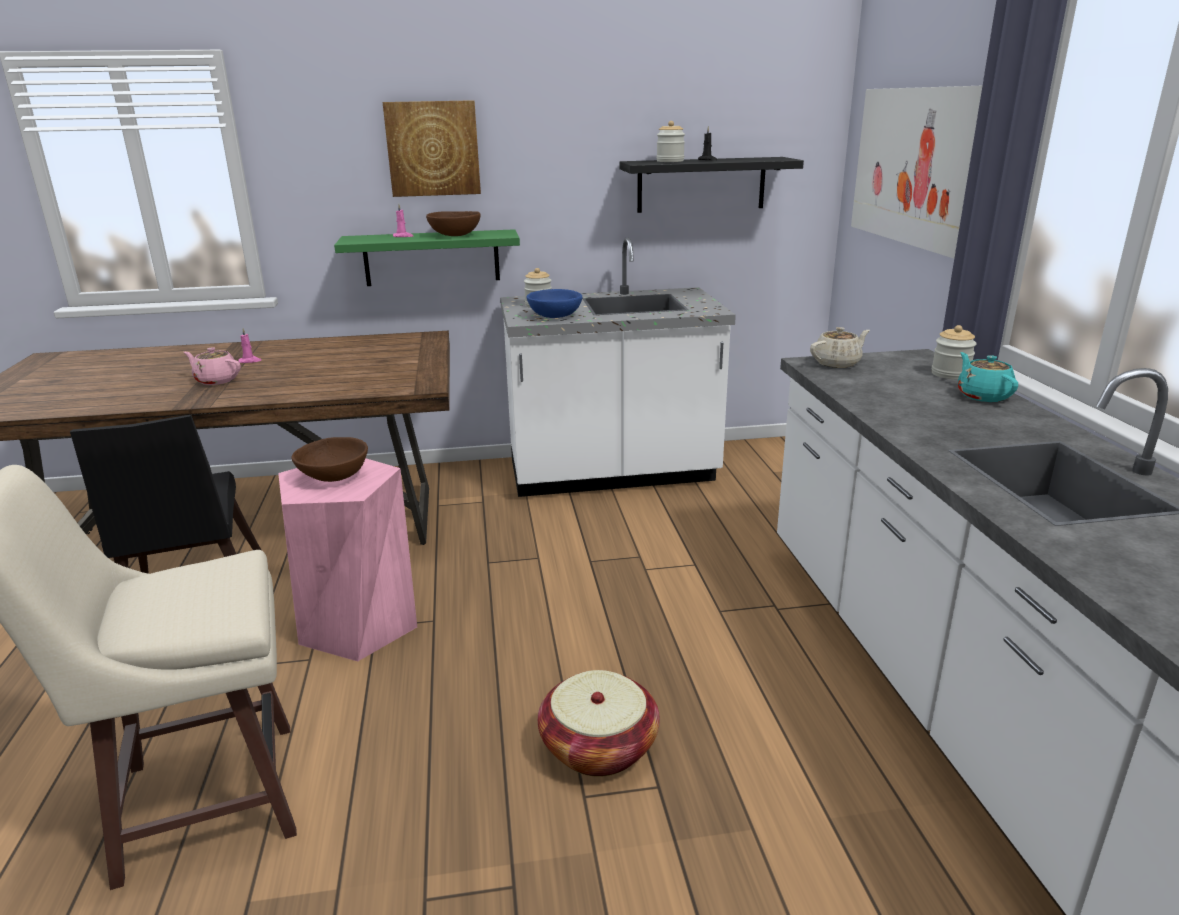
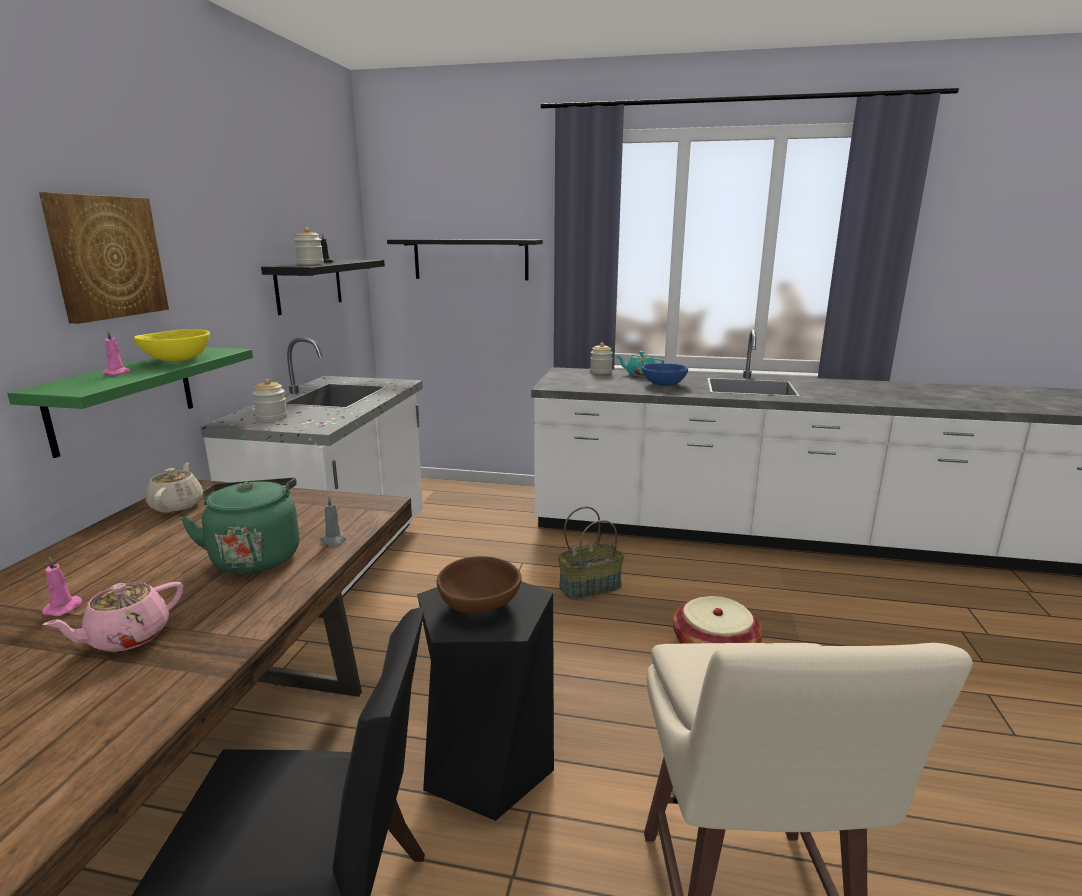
camera: 70 degrees left, 5 degrees down
pink stool [278,458,417,661] -> black stool [417,581,554,821]
brown bowl [426,211,481,236] -> yellow bowl [134,329,210,361]
blue bowl [526,289,582,318] -> blue bowl moved to [642,363,688,386]
beige teapot [810,327,870,368] -> beige teapot moved to [145,462,203,512]
picture [851,86,982,258] -> black shelf [387,239,543,280]
none -> green kettle [180,478,299,574]
none -> grey candle [320,496,346,547]
none -> basket [558,507,624,600]

